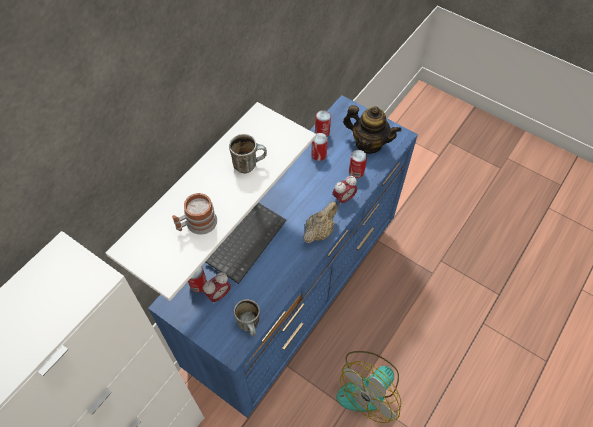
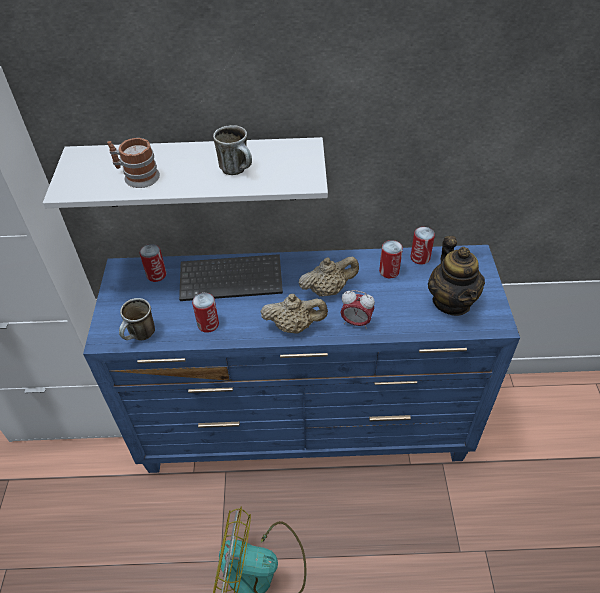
camera: 55 degrees right, 10 degrees down
alarm clock [203,272,231,304] -> none
can [349,150,367,178] -> can moved to [192,293,219,333]
none -> beige teapot [298,256,359,297]

